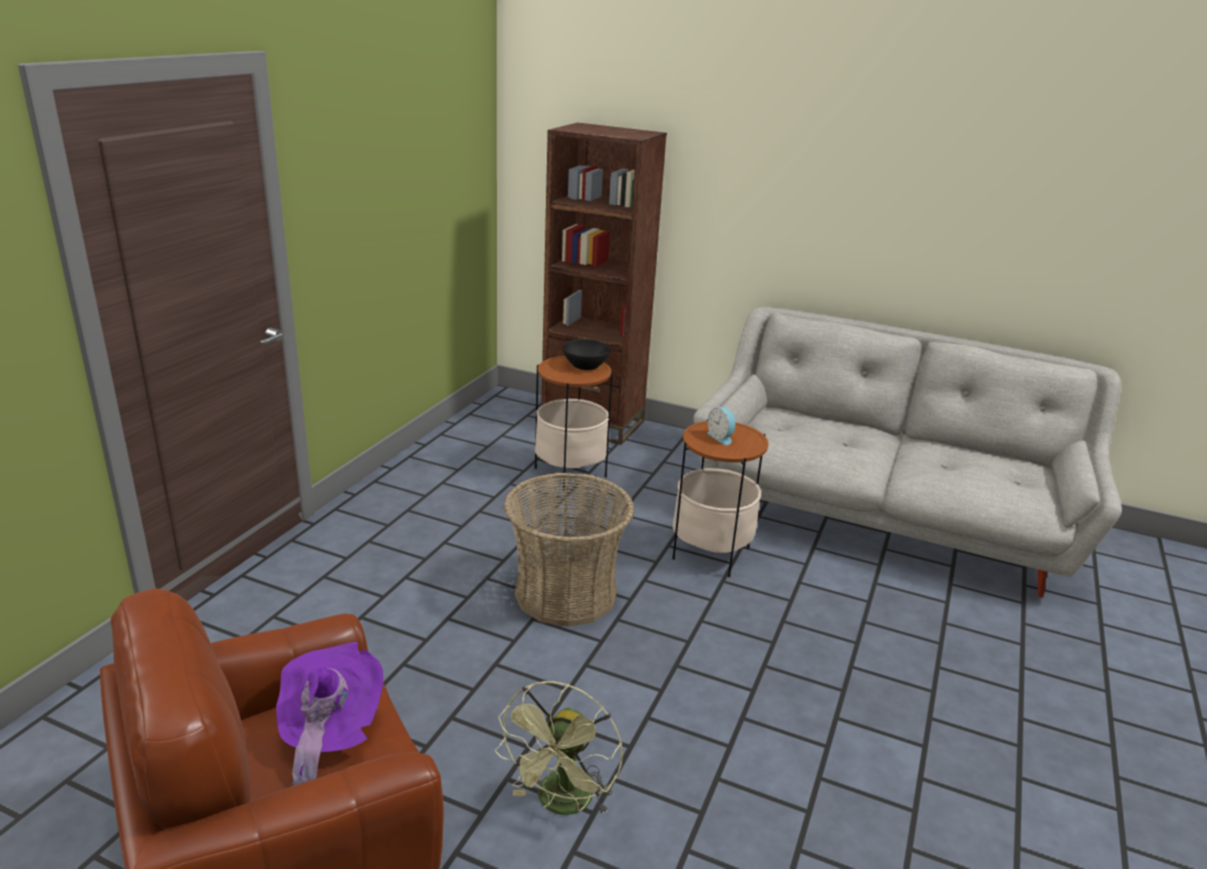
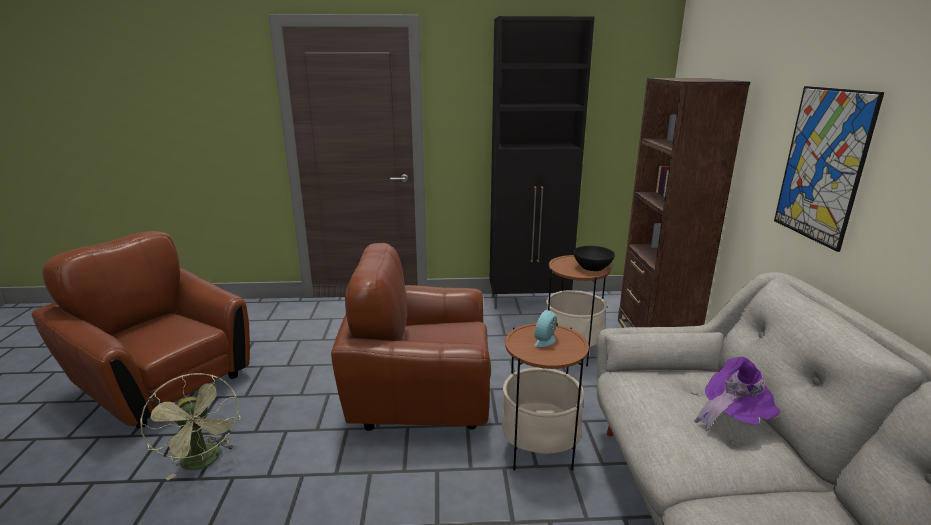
camera: 65 degrees right, 5 degrees down
purple hat [276,642,383,786] -> purple hat moved to [694,357,781,431]
green fan [495,681,623,815] -> green fan turned 120 degrees counterclockwise [140,373,241,480]
basket [504,472,635,627] -> brown armchair [331,243,491,431]
none -> black cabinet [490,16,595,309]
none -> picture [774,86,884,252]

